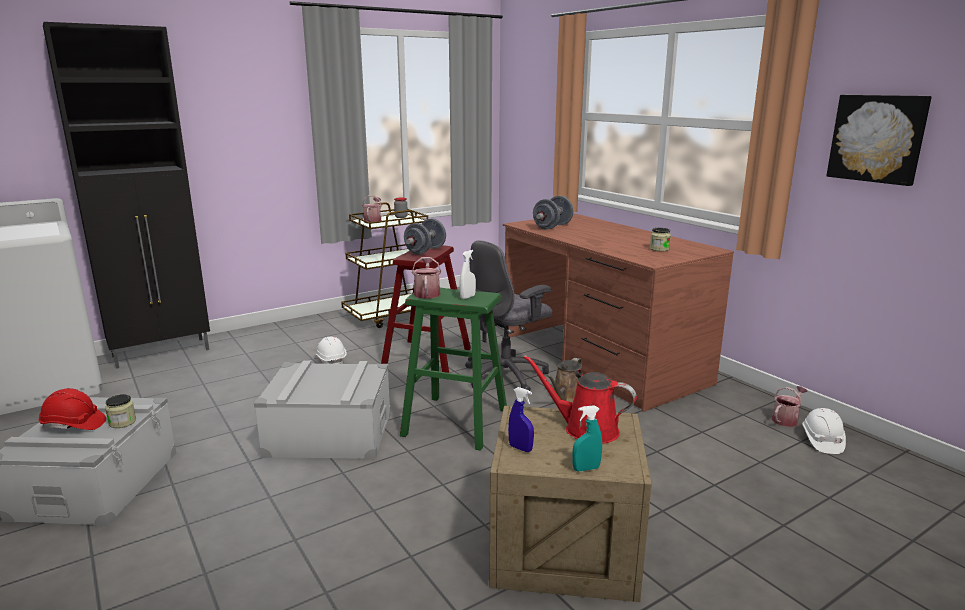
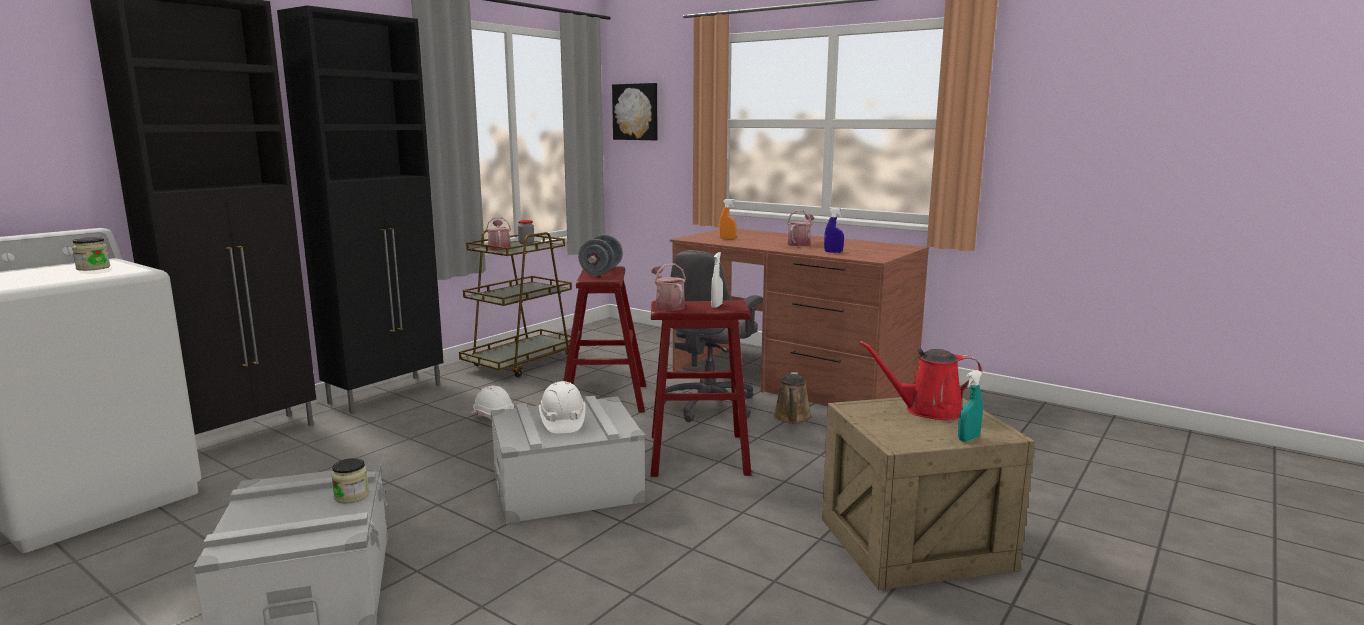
camera: 20 degrees left, 5 degrees down
red hard hat [39,388,106,430] -> none
green stool [400,288,507,451] -> red stool [651,300,751,477]
blue spray bottle [508,387,534,452] -> blue spray bottle moved to [824,208,844,253]
grey dumbbell [533,196,574,230] -> orange spray bottle [719,199,737,239]
jar [650,228,671,251] -> jar moved to [72,237,110,271]
watering can [771,386,807,427] -> watering can moved to [787,210,815,246]
white hard hat [802,408,846,454] -> white hard hat moved to [539,381,586,434]
picture [826,95,932,186] -> picture moved to [612,83,657,140]
none -> black cabinet [277,5,444,414]

